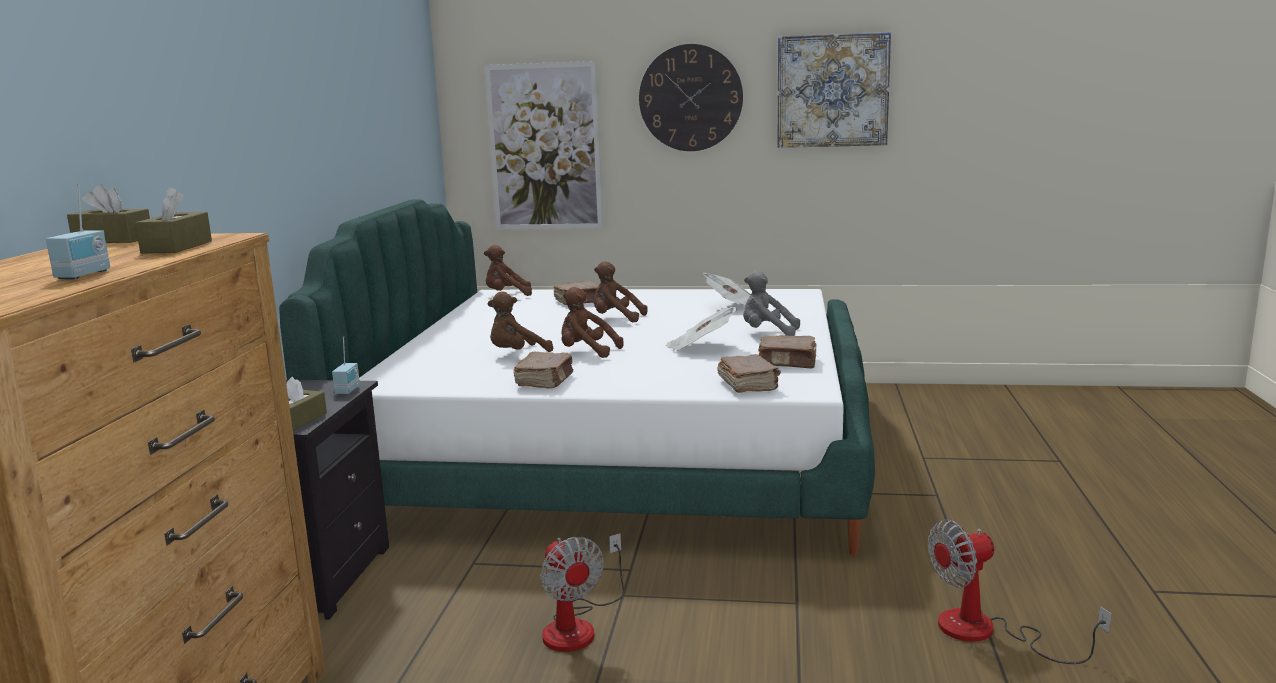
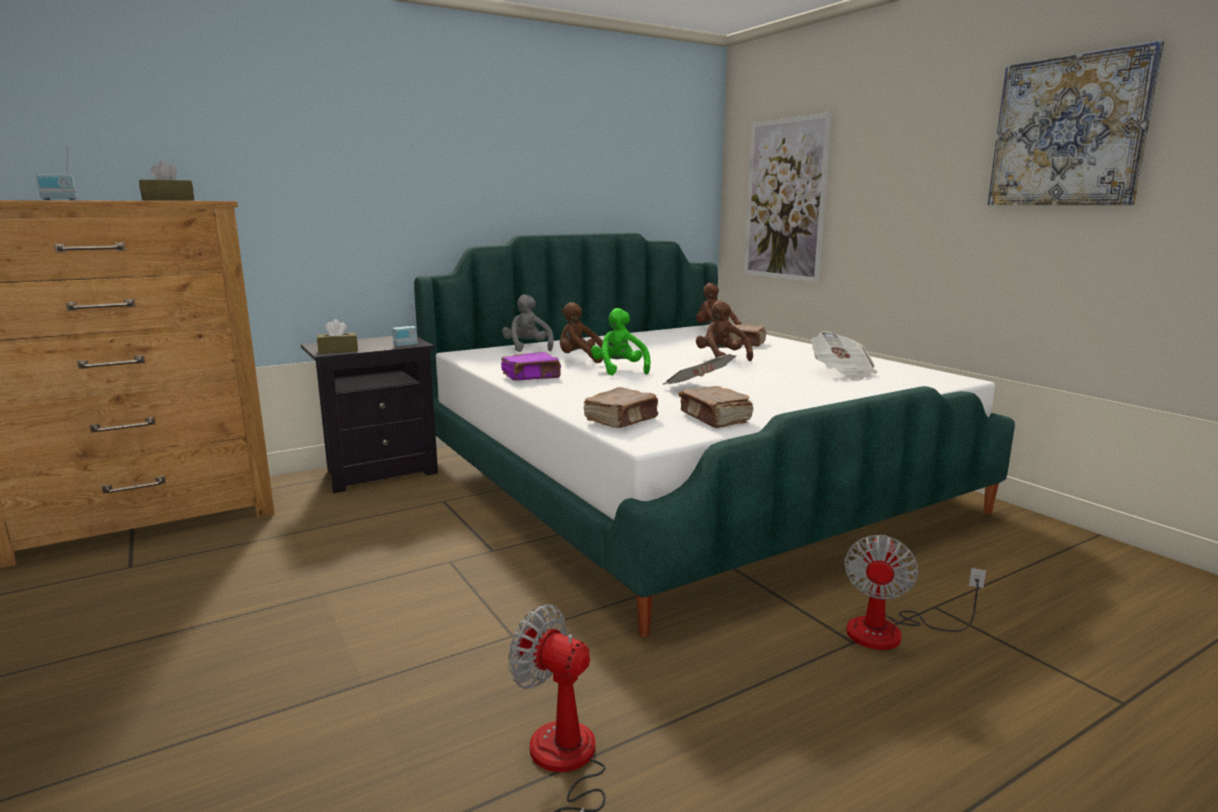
camera: 50 degrees right, 0 degrees up
brown tissue box [67,184,150,243] -> none
brown book [513,351,573,389] -> purple book [501,352,561,381]
fan [540,533,625,652] -> fan moved to [844,535,986,650]
brown plush toy [562,287,624,358] -> green plush toy [591,308,650,375]
wall clock [639,44,743,151] -> none
grey plush toy [743,271,800,336] -> grey plush toy moved to [502,294,554,352]

